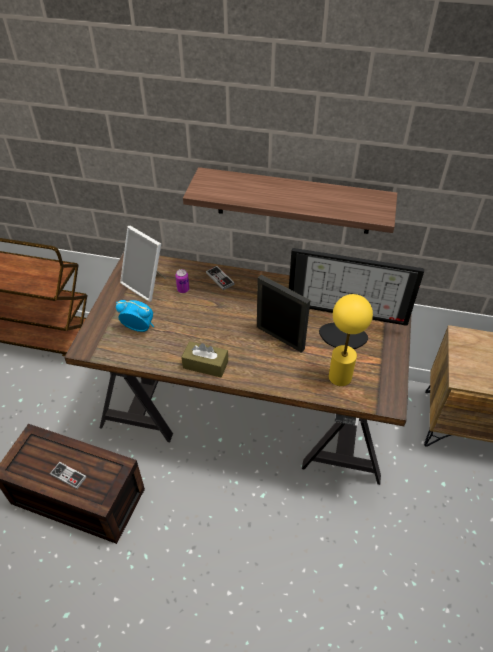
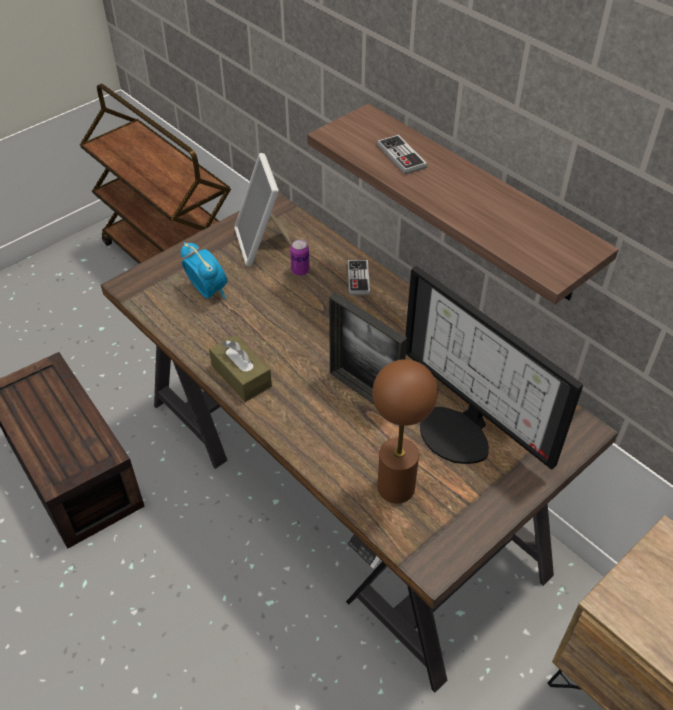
camera: 35 degrees right, 0 degrees up
game controller [50,462,87,489] -> game controller moved to [377,134,427,175]
picture frame [257,275,310,353] -> picture frame turned 150 degrees clockwise [329,292,407,404]
yellow table lamp [329,294,373,386] -> brown table lamp [372,359,438,503]

